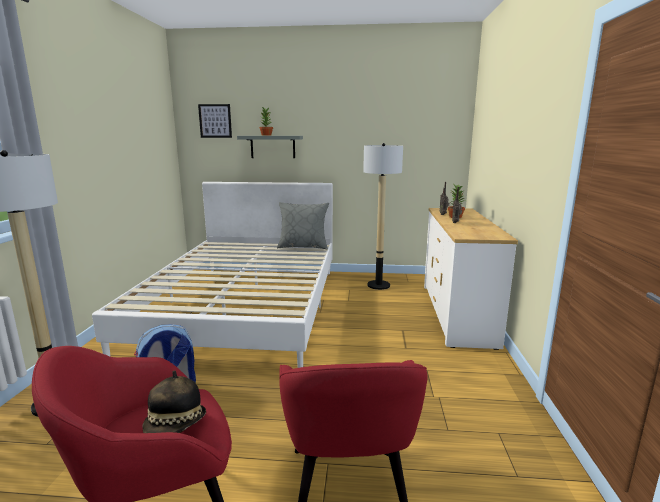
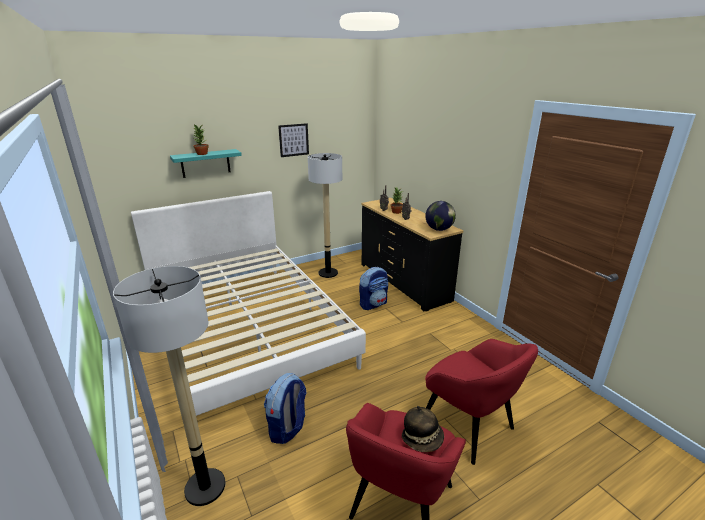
camera: 35 degrees left, 10 degrees up
picture [198,104,232,138] -> picture moved to [278,123,309,157]
grey shelf [237,136,303,158] -> turquoise shelf [170,149,242,178]
grey pillow [277,202,329,249] -> none
white dresser [424,208,518,350] -> black dresser [362,198,463,311]
none -> backpack [359,267,388,310]
none -> globe [425,201,456,231]

